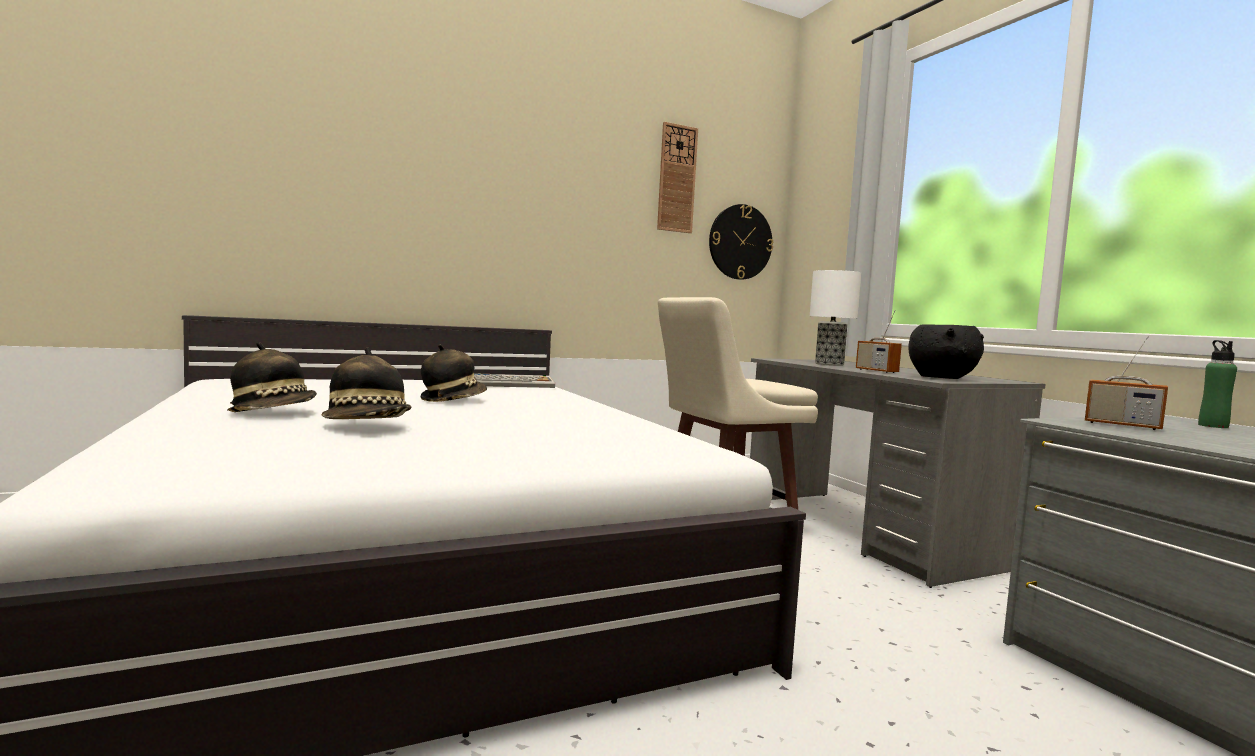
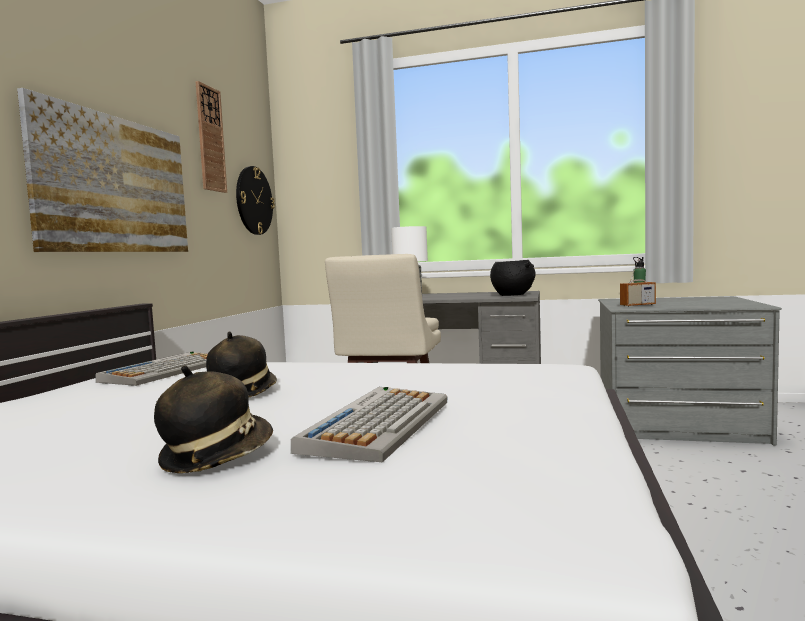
camera: 50 degrees left, 0 degrees up
hat [322,347,411,419] -> keyboard [291,387,447,462]
radio [856,310,902,373] -> none
none -> picture [17,88,188,252]

